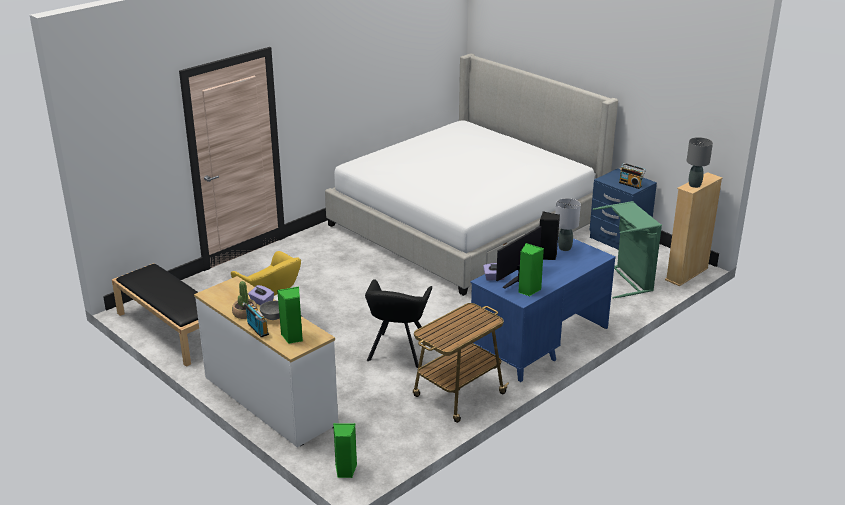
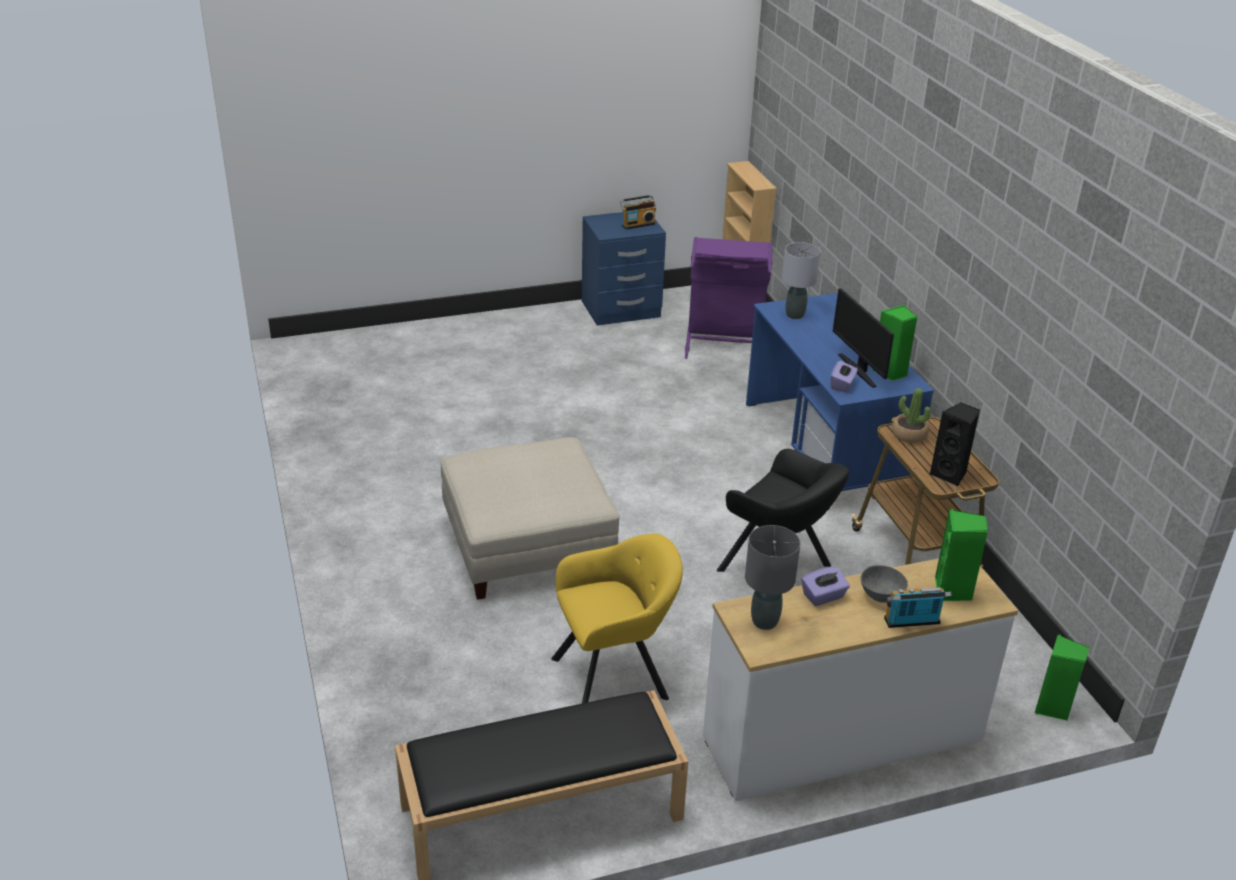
camera: 65 degrees left, 5 degrees up
potted plant [232,281,258,319] -> potted plant moved to [892,388,931,443]
bed [325,53,618,296] -> none
black speaker [540,211,560,260] -> black speaker moved to [930,402,980,486]
green laundry basket [593,201,662,299] -> purple laundry basket [685,237,772,359]
grey table lamp [687,137,713,188] -> grey table lamp moved to [745,525,800,630]
none -> beige ottoman [441,437,619,600]

